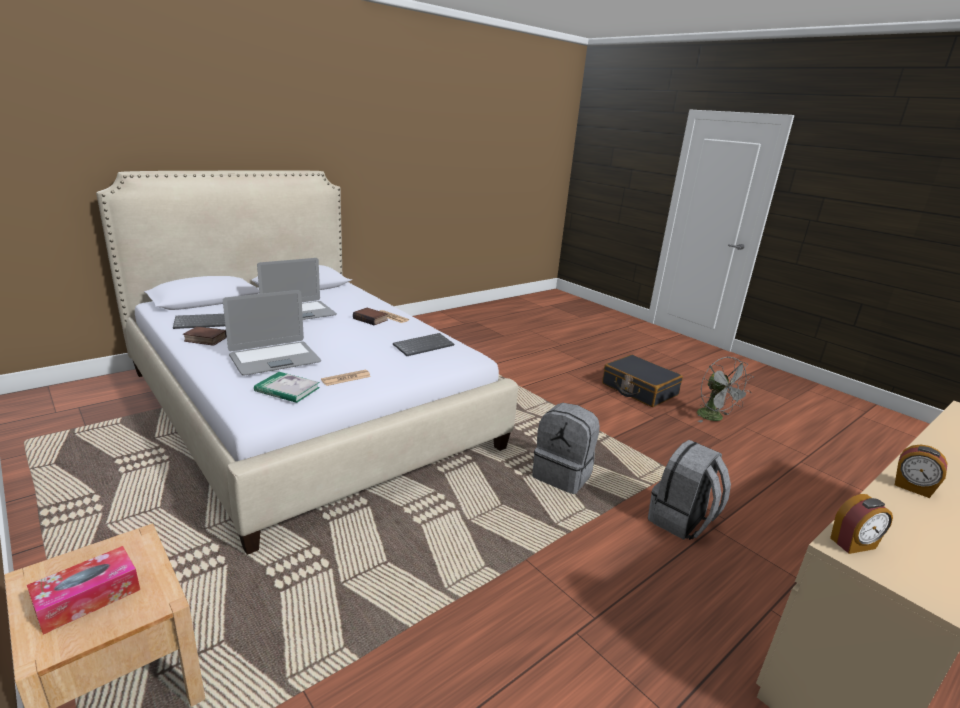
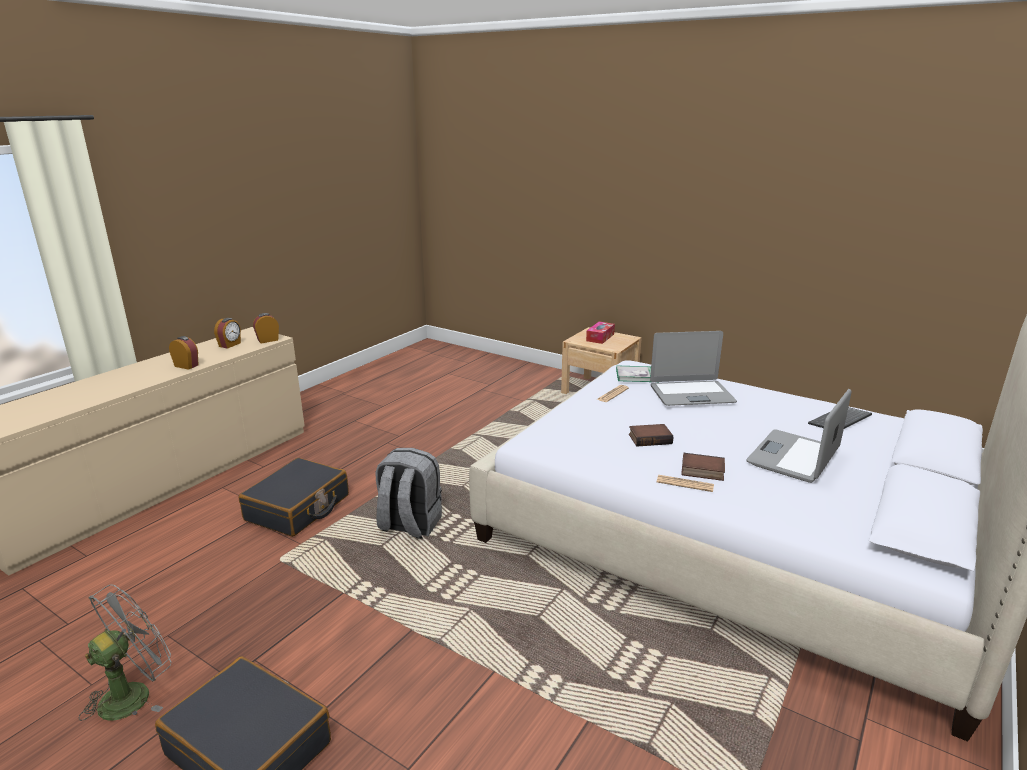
camera: 165 degrees right, 0 degrees up
book [183,326,227,346] -> book moved to [629,424,673,446]
laptop [223,290,321,375] -> laptop turned 135 degrees counterclockwise [650,331,737,406]
keyboard [393,333,454,356] -> none
grey backpack [648,440,731,540] -> black suitcase [239,458,349,537]
grey fan [697,357,754,423] -> grey fan turned 75 degrees clockwise [79,584,171,721]
none -> alarm clock [214,318,241,348]

